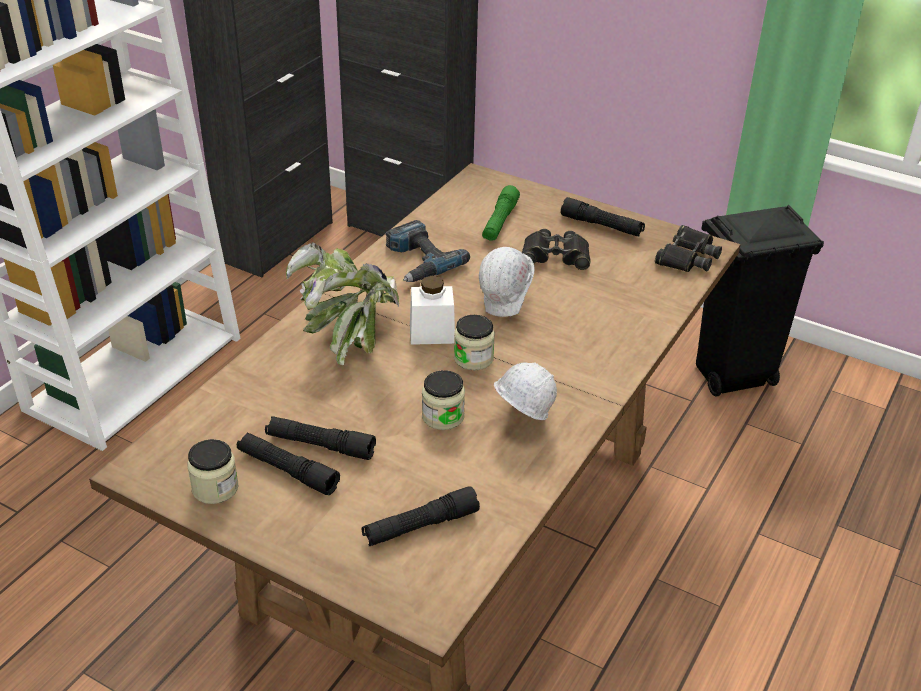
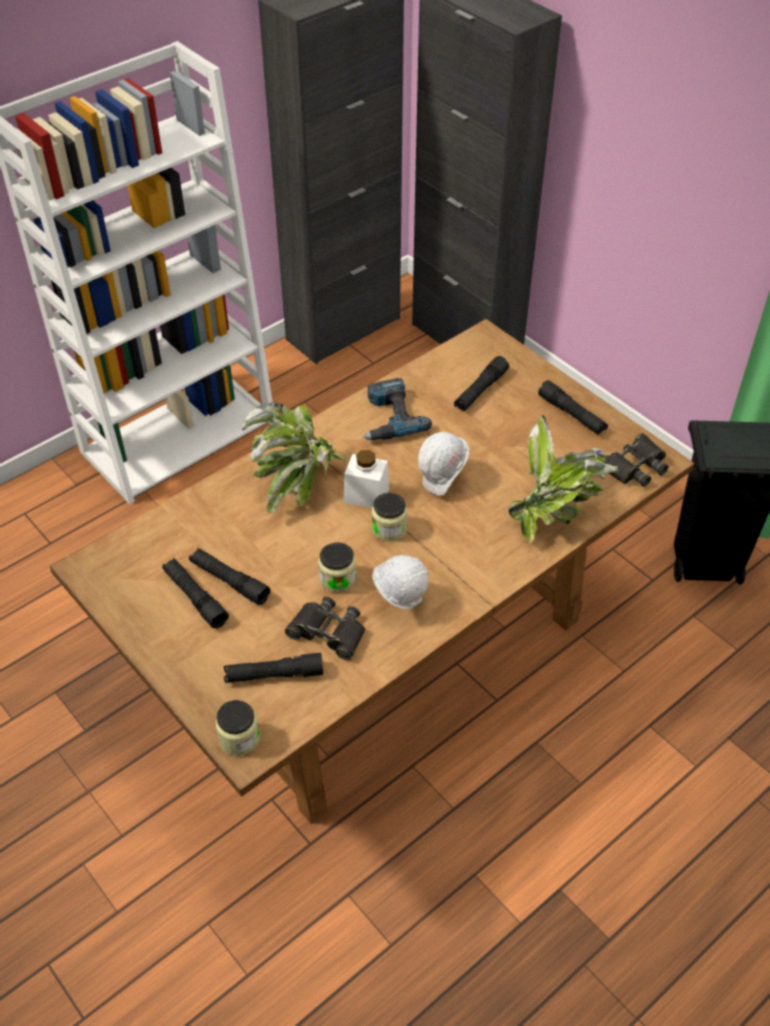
camera: 20 degrees right, 10 degrees up
jar [187,439,239,504] -> jar moved to [216,700,260,756]
green flashlight [482,185,520,241] -> black flashlight [454,356,509,411]
black binoculars [521,229,591,270] -> black binoculars moved to [285,597,365,660]
none -> potted plant [508,415,618,543]

